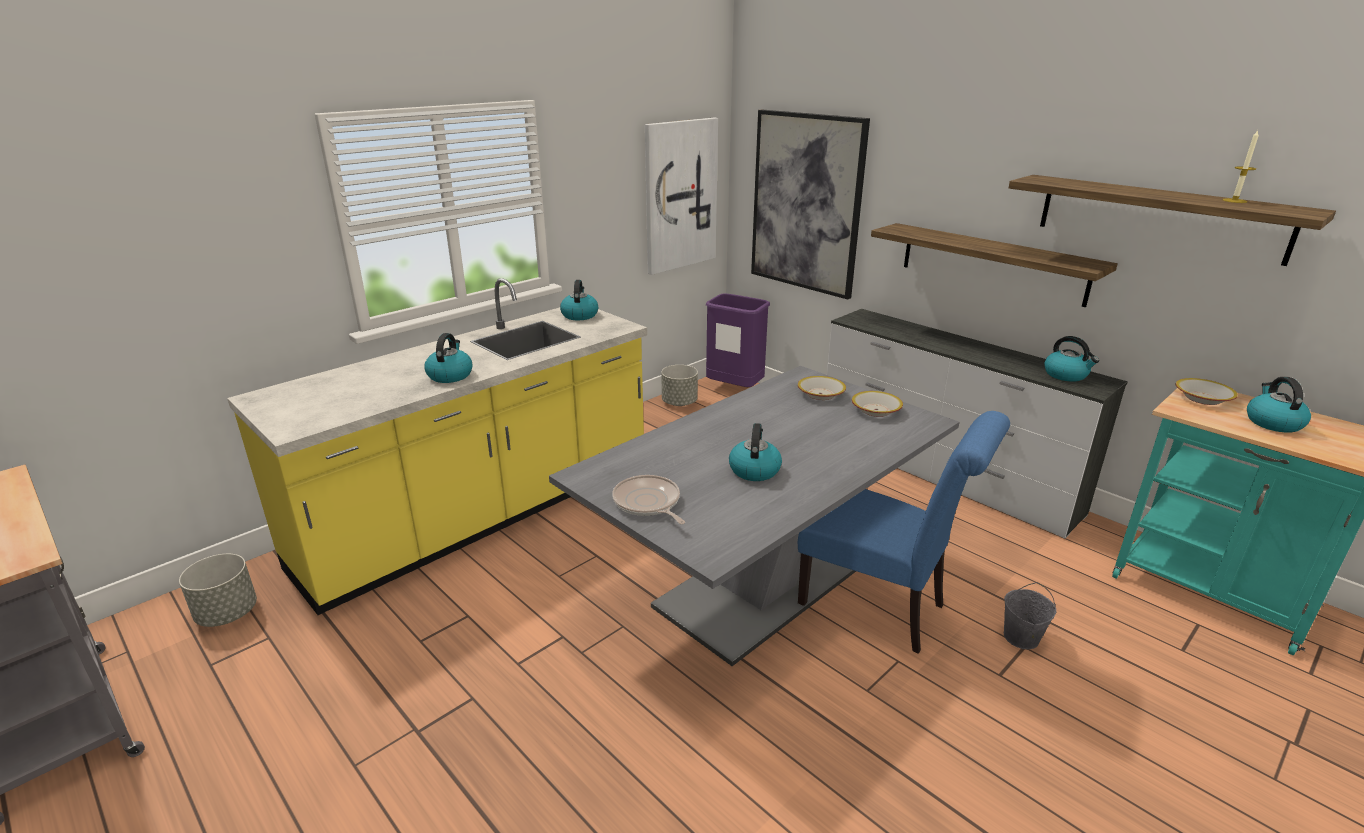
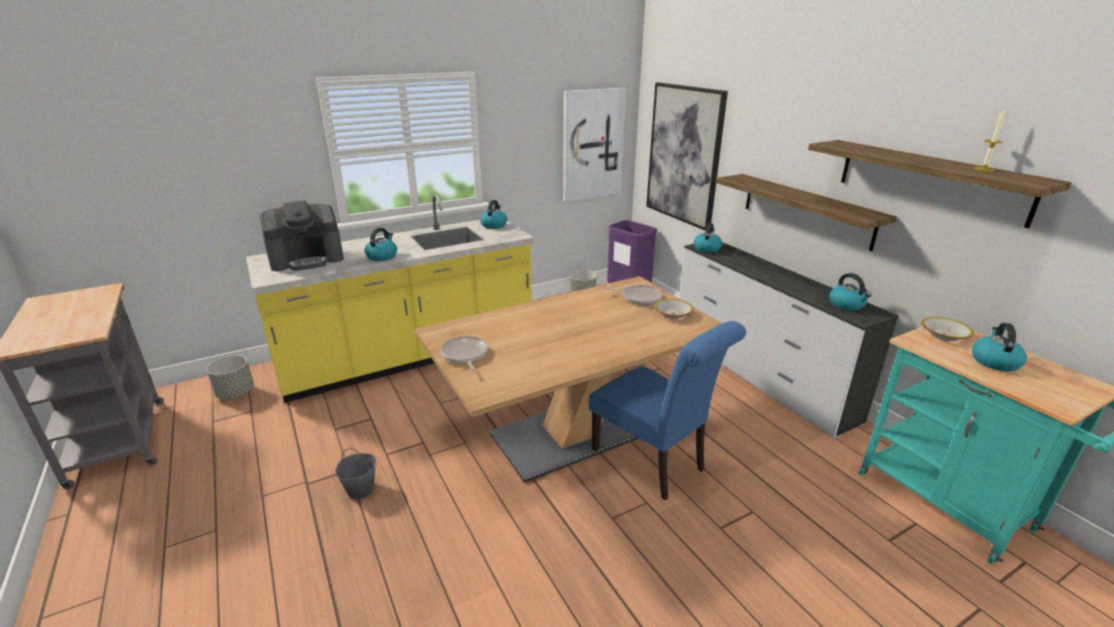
camera: 15 degrees right, 0 degrees up
grey dining table [549,366,959,666] -> brown dining table [414,276,722,483]
kettle [729,423,782,481] -> kettle moved to [694,223,722,253]
bowl [798,376,846,400] -> frying pan [603,285,662,305]
grey bucket [1004,582,1056,649] -> grey bucket moved to [336,448,376,499]
none -> coffee machine [260,200,344,271]

